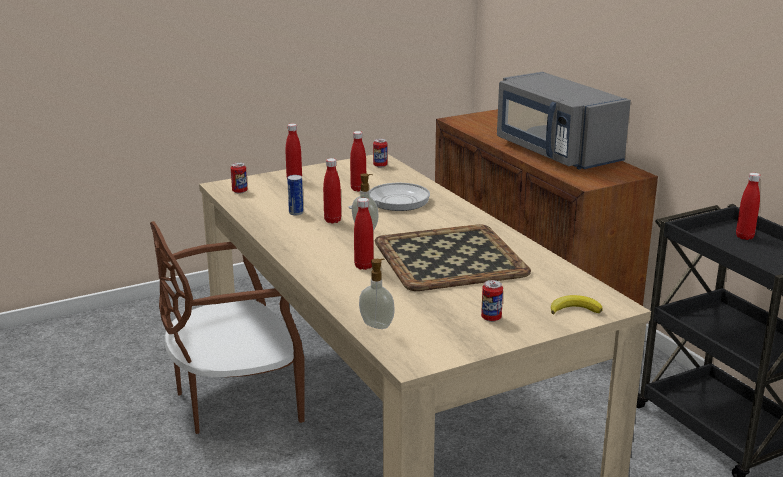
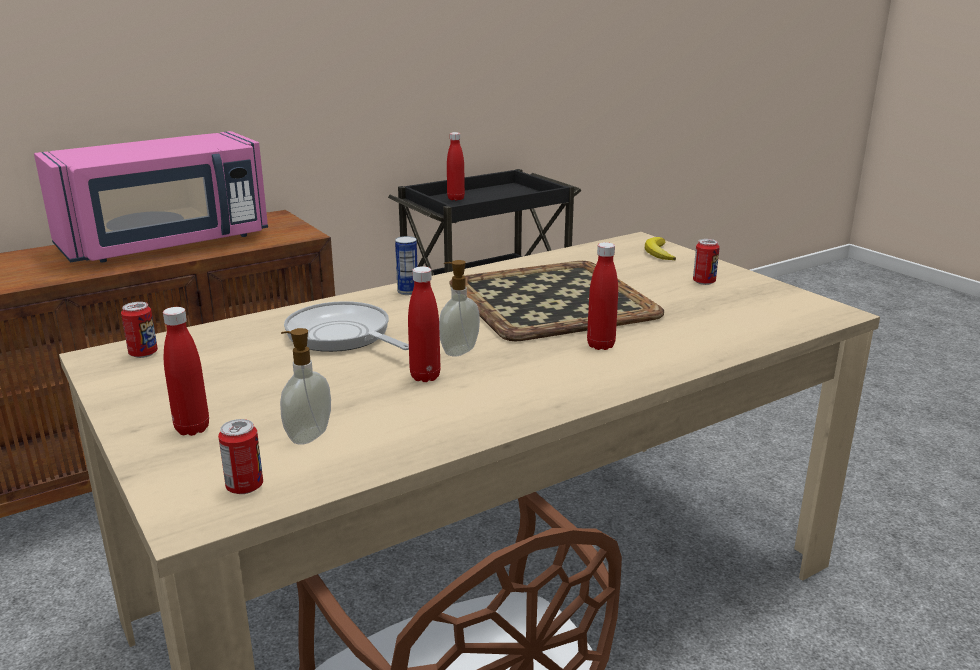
camera: 95 degrees left, 0 degrees up
can [287,175,303,215] -> can moved to [395,236,418,295]
red bottle [350,131,366,192] -> none
soap dispenser [359,259,395,329] -> soap dispenser moved to [280,328,331,444]
grey microwave [497,72,631,169] -> pink microwave [34,131,268,263]

